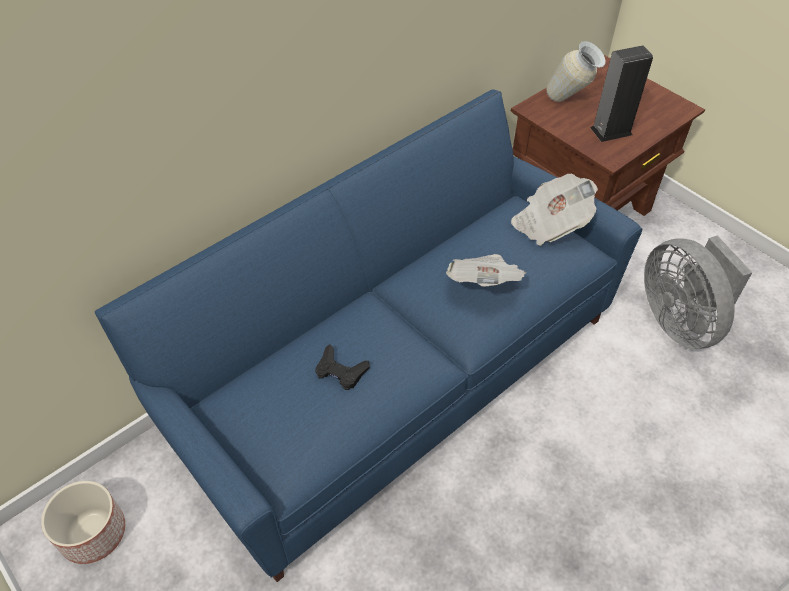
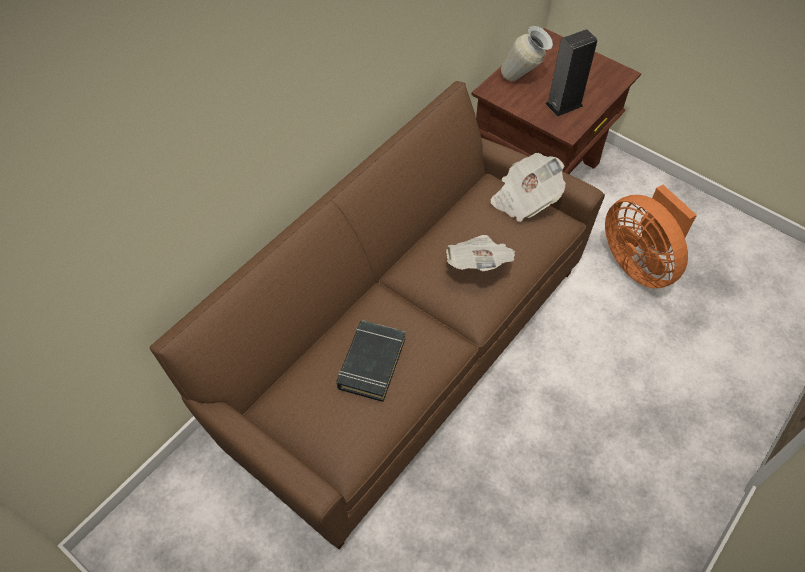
camera: 10 degrees left, 5 degrees up
planter [41,481,125,564] -> none
blue sofa [95,89,642,582] -> brown sofa [149,81,605,549]
black game controller [315,344,370,390] -> black book [336,320,406,402]
grey fan [644,235,752,349] -> orange fan [605,185,697,289]

